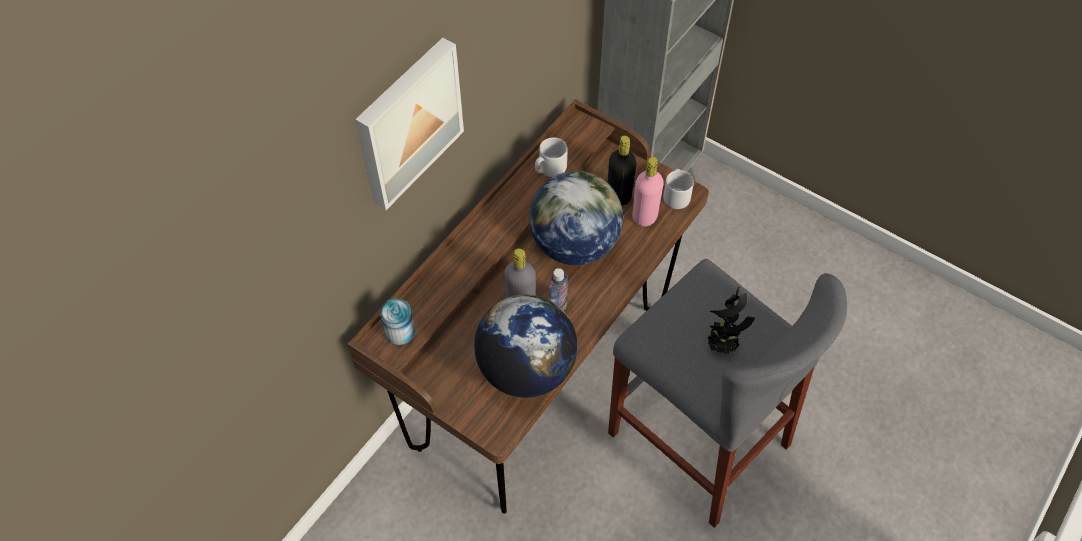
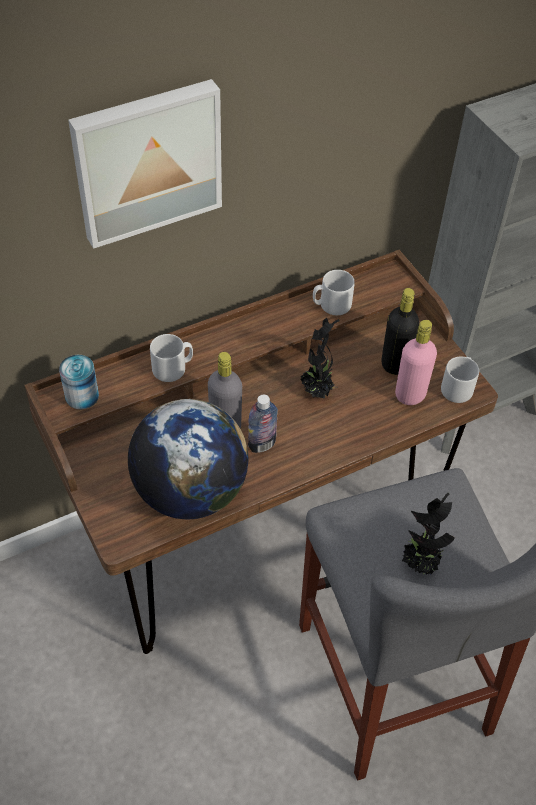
camera: 25 degrees right, 5 degrees down
globe [529,171,623,265] -> potted plant [301,318,339,399]
none -> grey mug [150,334,193,382]

